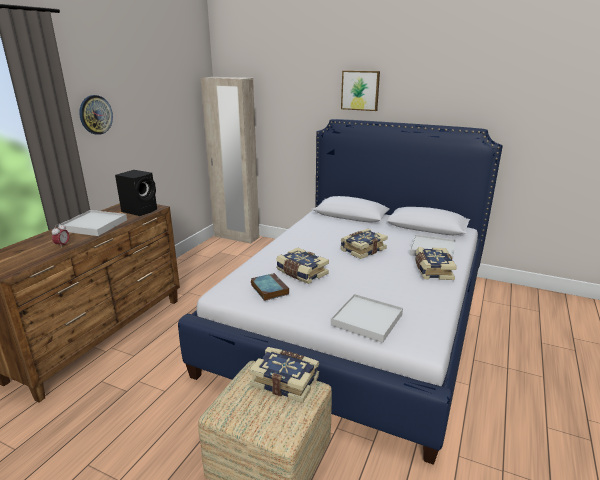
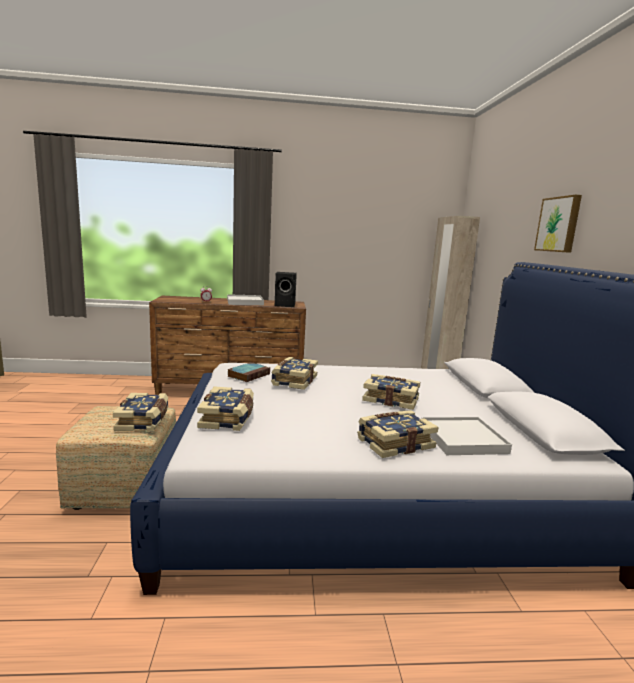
camera: 60 degrees right, 10 degrees down
wall clock [79,95,113,135] -> none
white tray [331,294,403,343] -> book [197,387,254,431]

